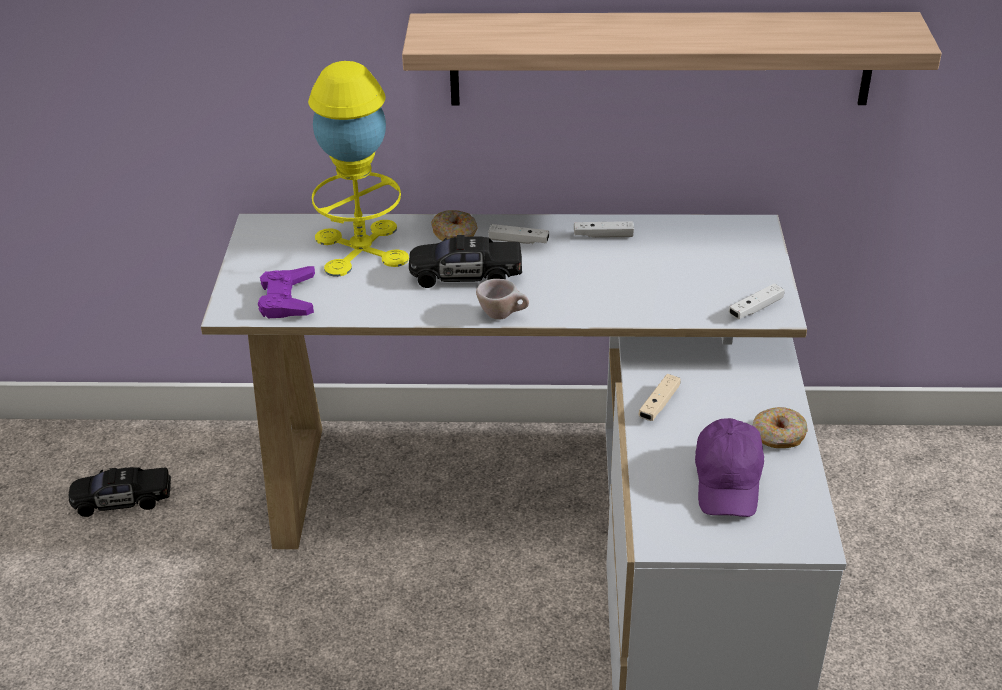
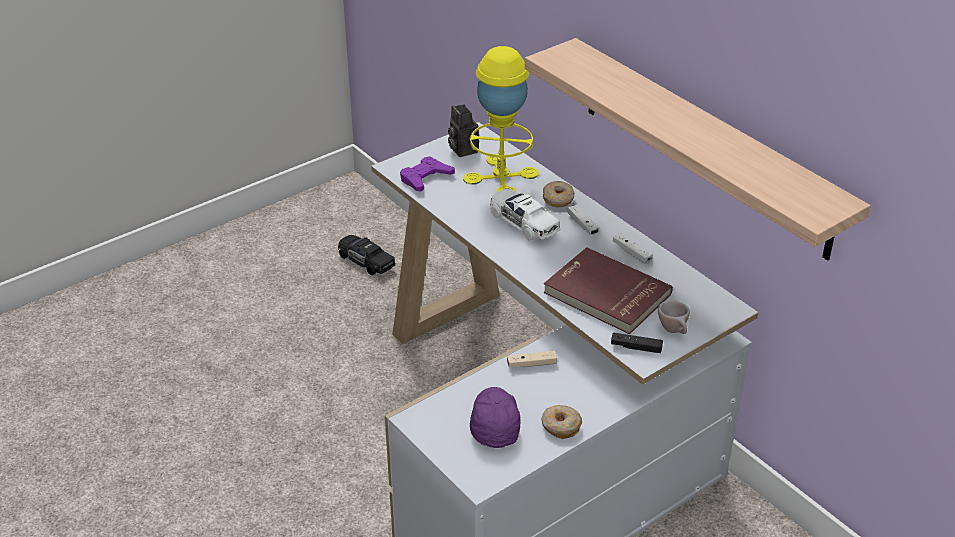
camera: 50 degrees right, 0 degrees up
black toy car [409,235,522,288] -> white toy car [490,189,560,241]
beige cup [476,279,529,320] -> beige cup moved to [658,300,690,334]
purple cap [695,418,764,517] -> purple cap turned 120 degrees clockwise [470,387,521,448]
white game controller [729,283,785,319] -> black game controller [611,332,663,353]
none -> camera [448,104,479,157]
none -> red book [543,247,673,334]

